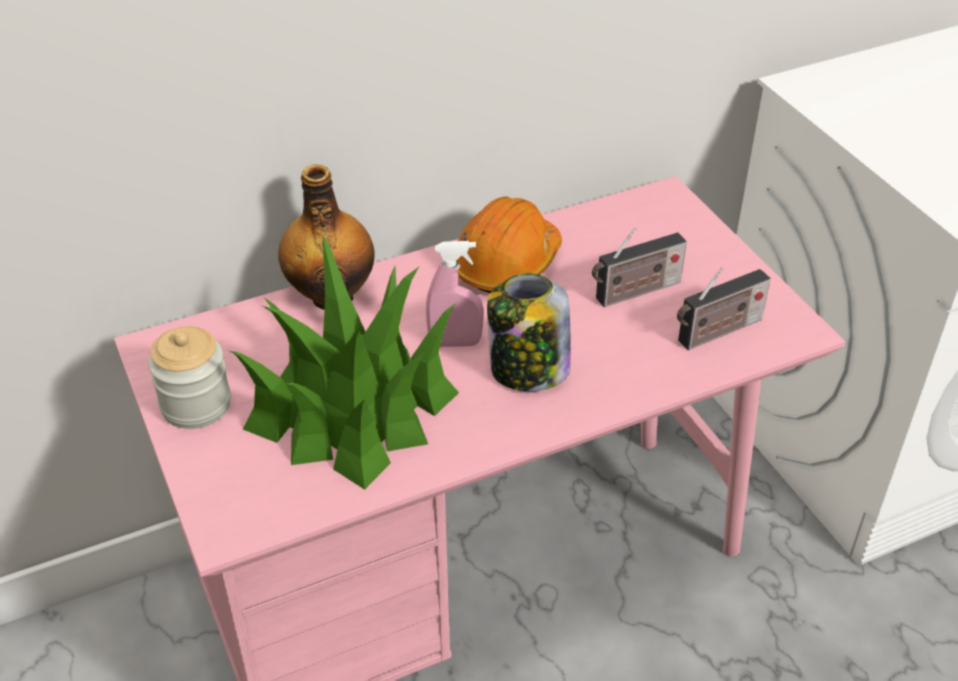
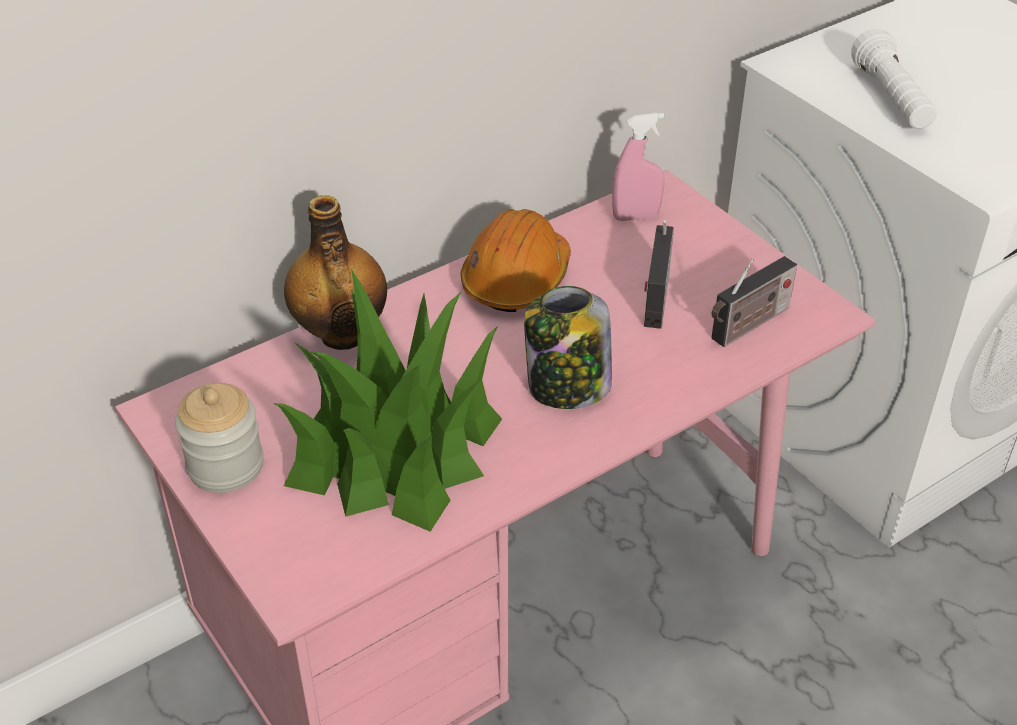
camera: 10 degrees left, 0 degrees up
pink spray bottle [426,241,484,347] -> pink spray bottle moved to [612,113,665,221]
radio [592,228,687,307] -> radio turned 135 degrees clockwise [644,220,674,329]
none -> white flashlight [851,29,937,129]

